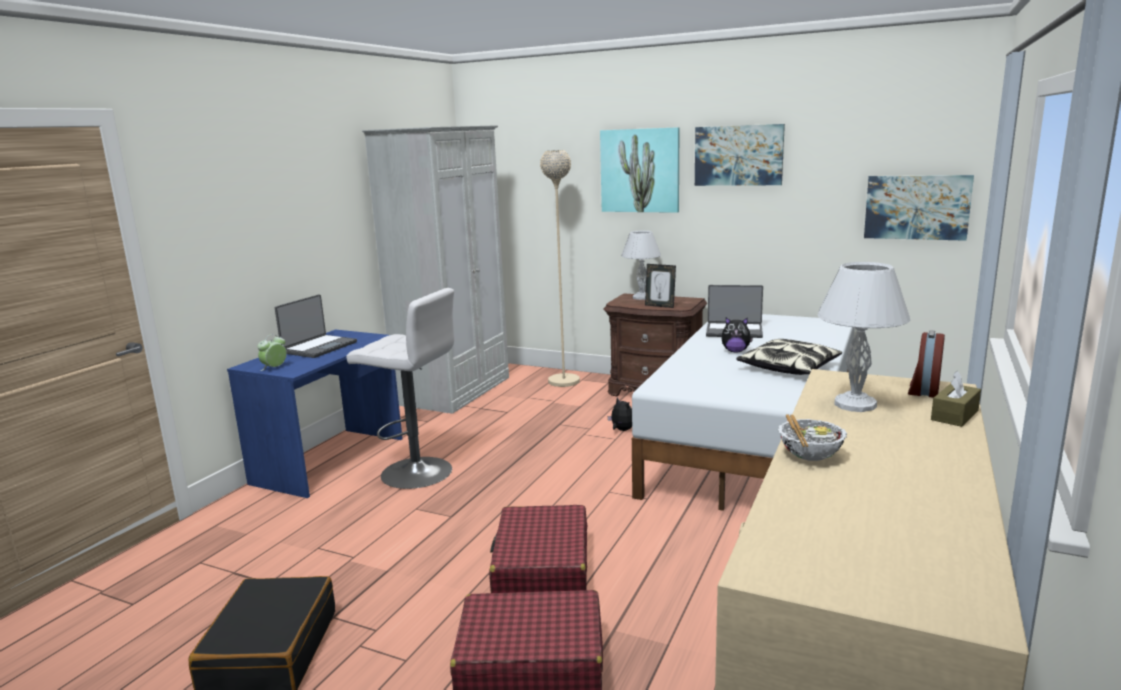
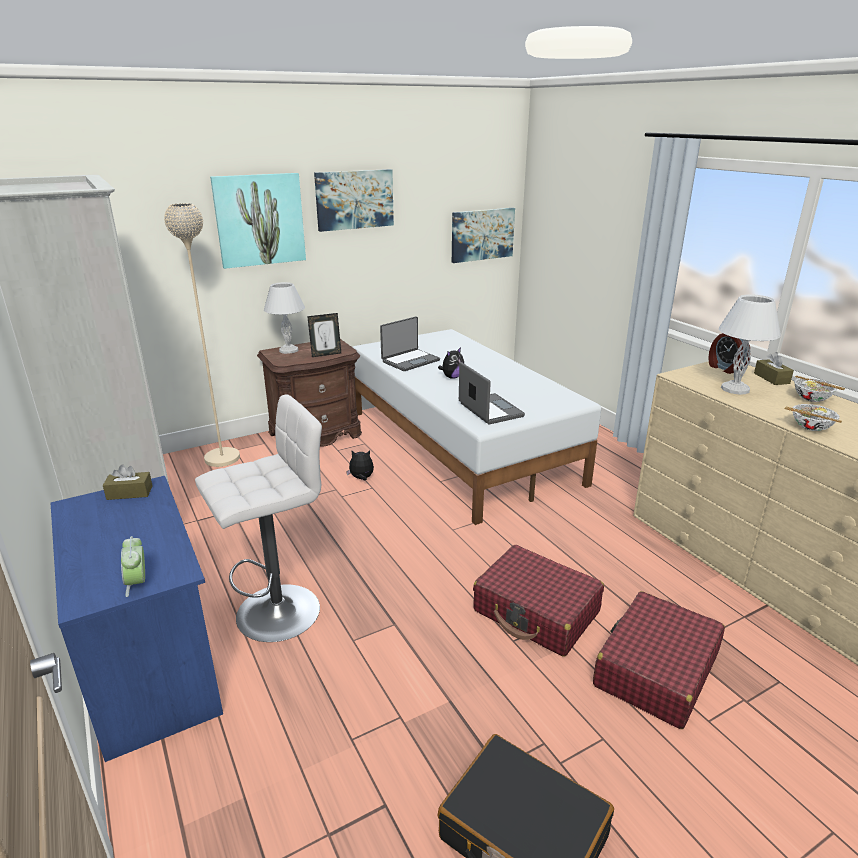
camera: 55 degrees left, 10 degrees up
laptop [275,294,357,358] -> laptop moved to [459,362,525,424]
pillow [736,339,842,375] -> none
none -> brown tissue box [103,464,153,500]
none -> bowl [794,375,845,402]

